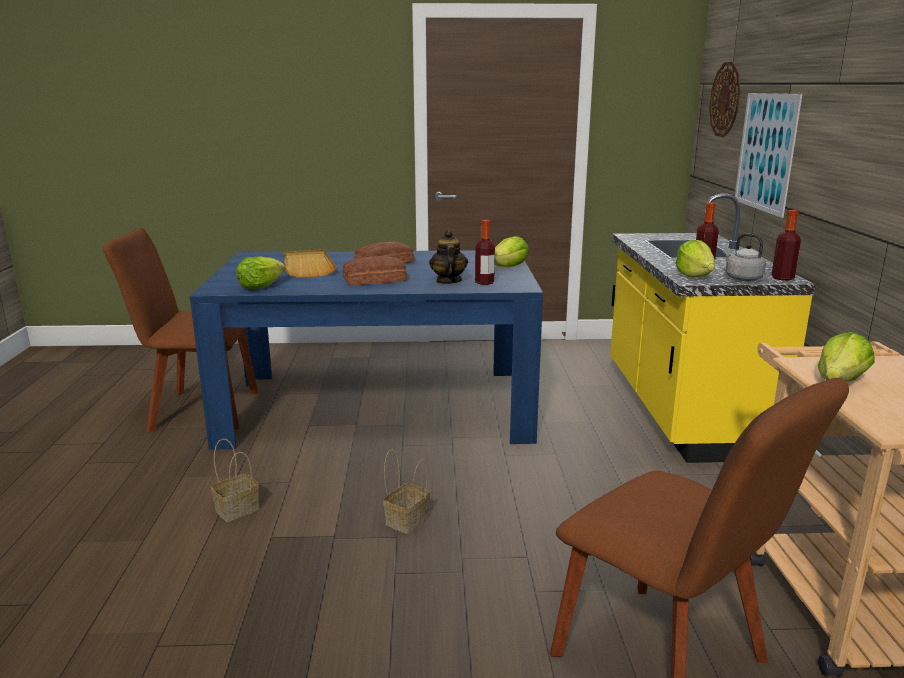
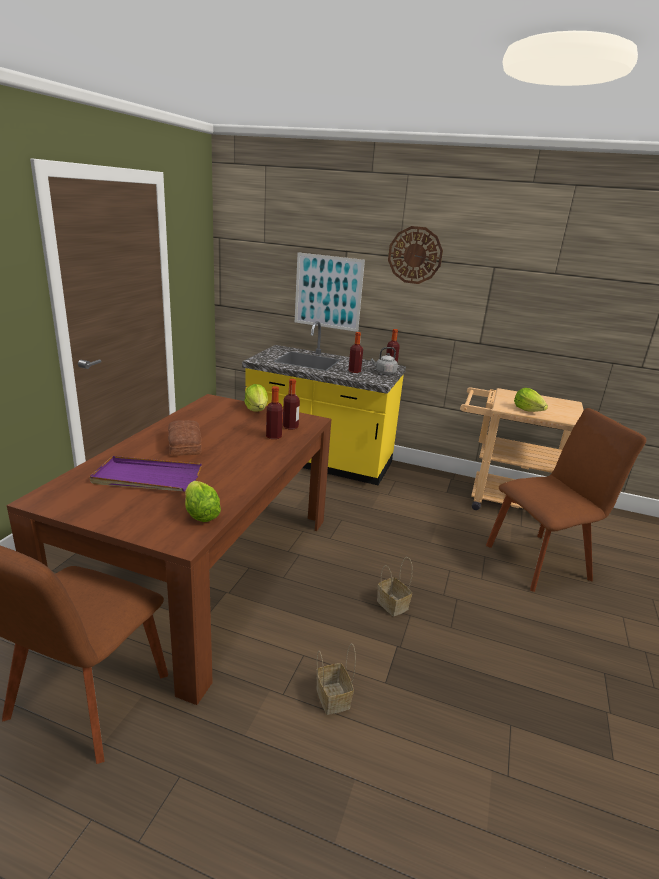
camera: 70 degrees left, 5 degrees up
blue dining table [190,250,543,450] -> brown dining table [7,394,331,705]
beige tray [284,250,337,278] -> purple tray [90,456,202,491]
bread [342,256,407,286] -> none
teapot [429,230,468,284] -> bottle [266,386,283,439]
lettuce [675,240,715,278] -> none
wall clock [709,62,741,137] -> wall clock moved to [388,226,443,284]

